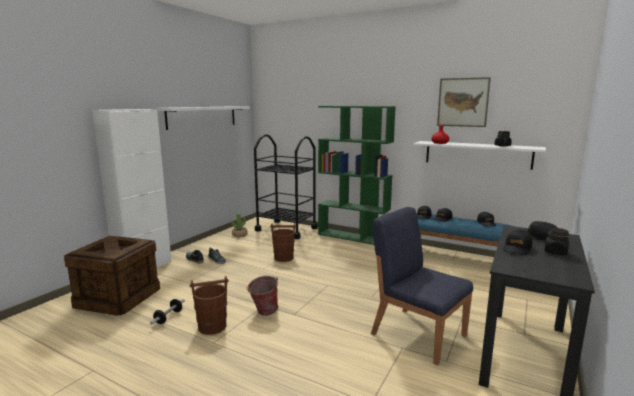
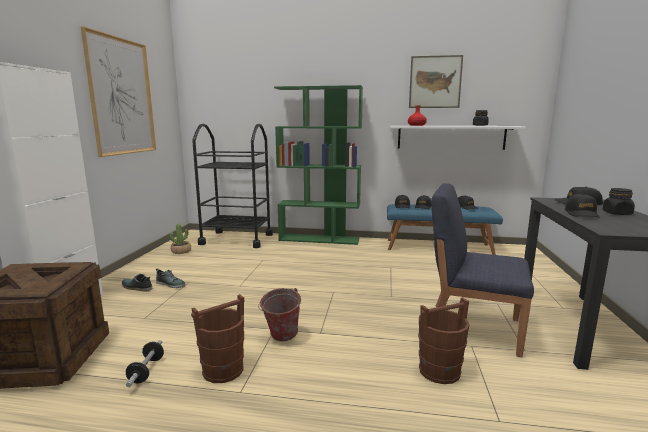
camera: 20 degrees left, 0 degrees up
white shelf [157,106,250,130] -> picture [81,27,156,157]
brown bucket [270,223,296,262] -> brown bucket moved to [418,297,470,384]

